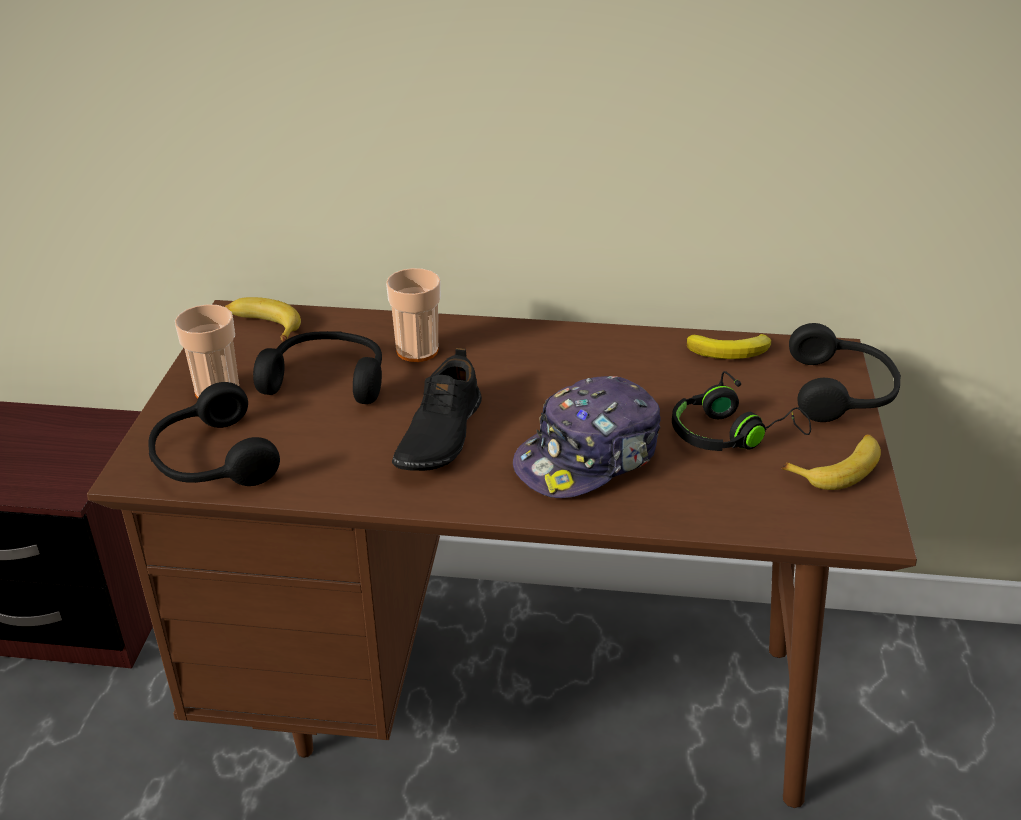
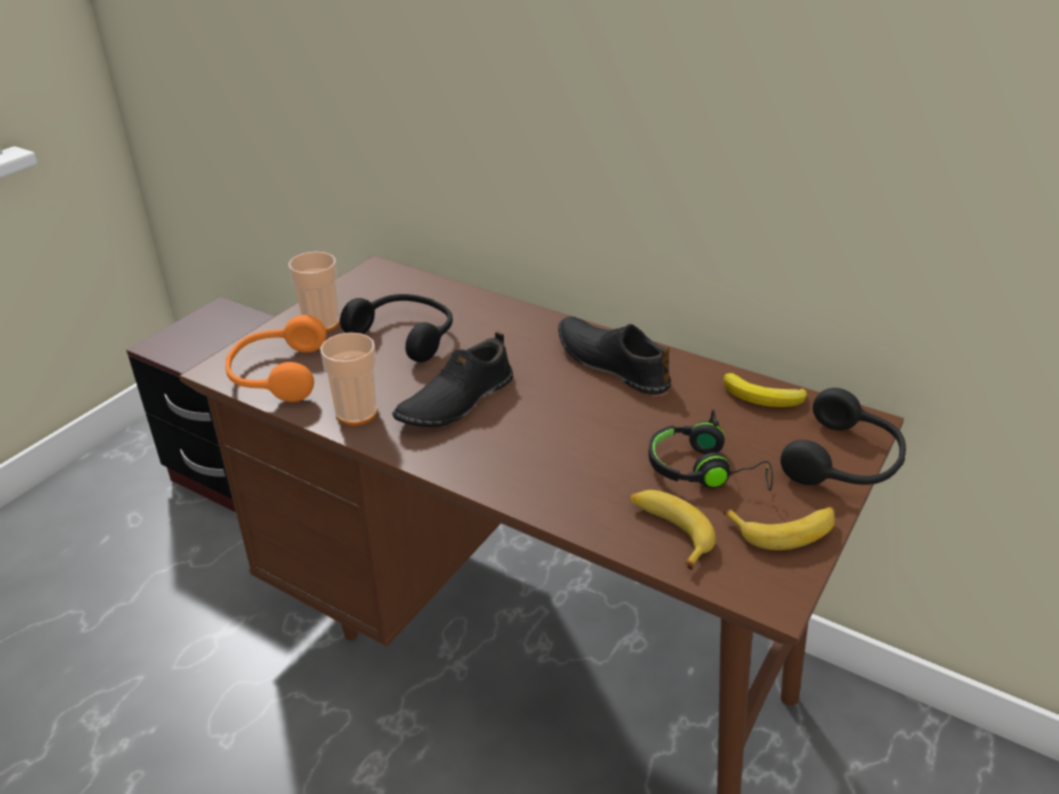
camera: 25 degrees right, 0 degrees up
black headphones [148,382,280,486] -> orange headphones [225,315,326,402]
banana [225,297,301,342] -> banana moved to [630,490,716,570]
cup [386,268,441,362] -> cup moved to [320,333,377,426]
cap [513,376,661,498] -> none
none -> black shoe [558,316,671,394]

